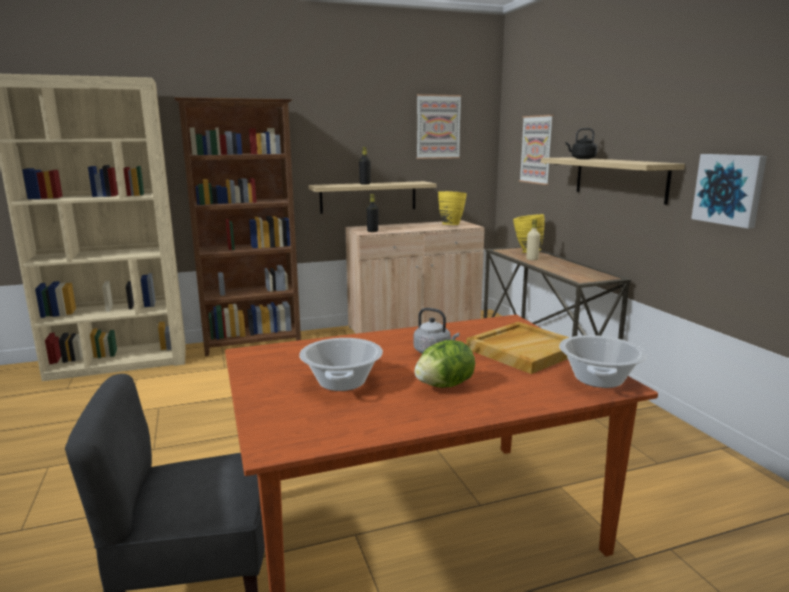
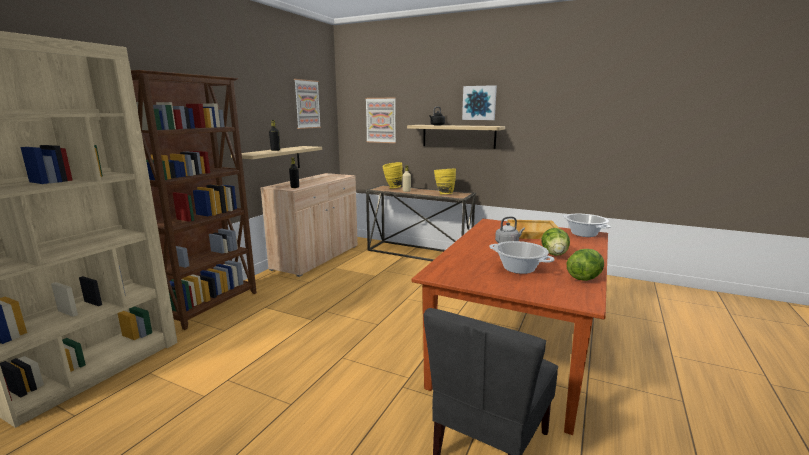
camera: 45 degrees left, 0 degrees up
yellow vase [438,191,467,225] -> yellow vase moved to [434,168,456,194]
picture [691,154,767,228] -> picture moved to [462,85,497,120]
none -> lettuce [566,249,604,281]

